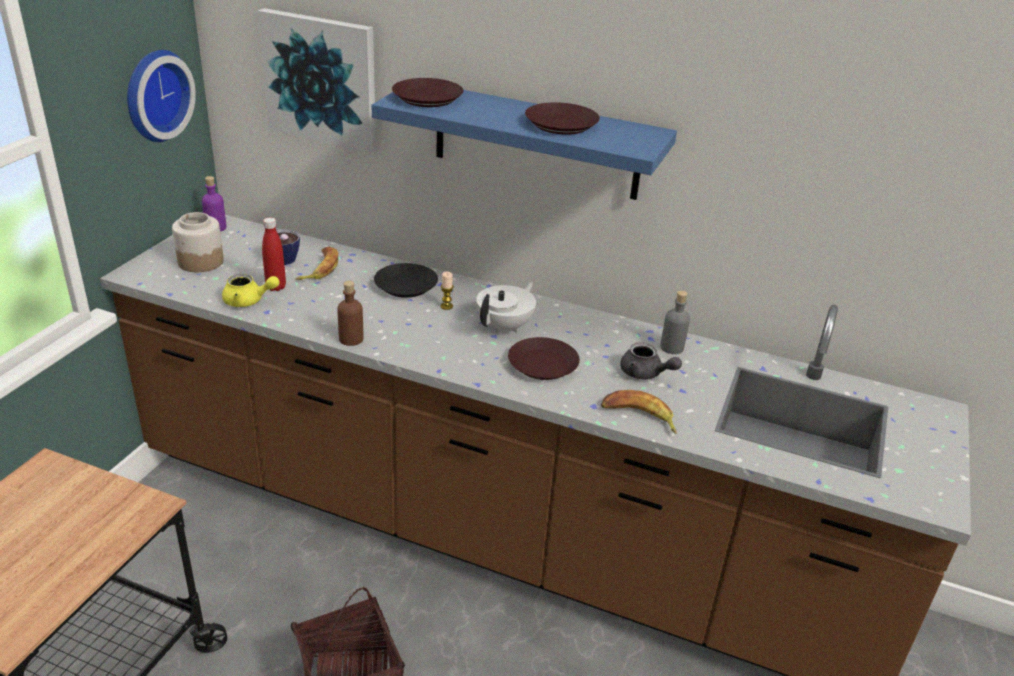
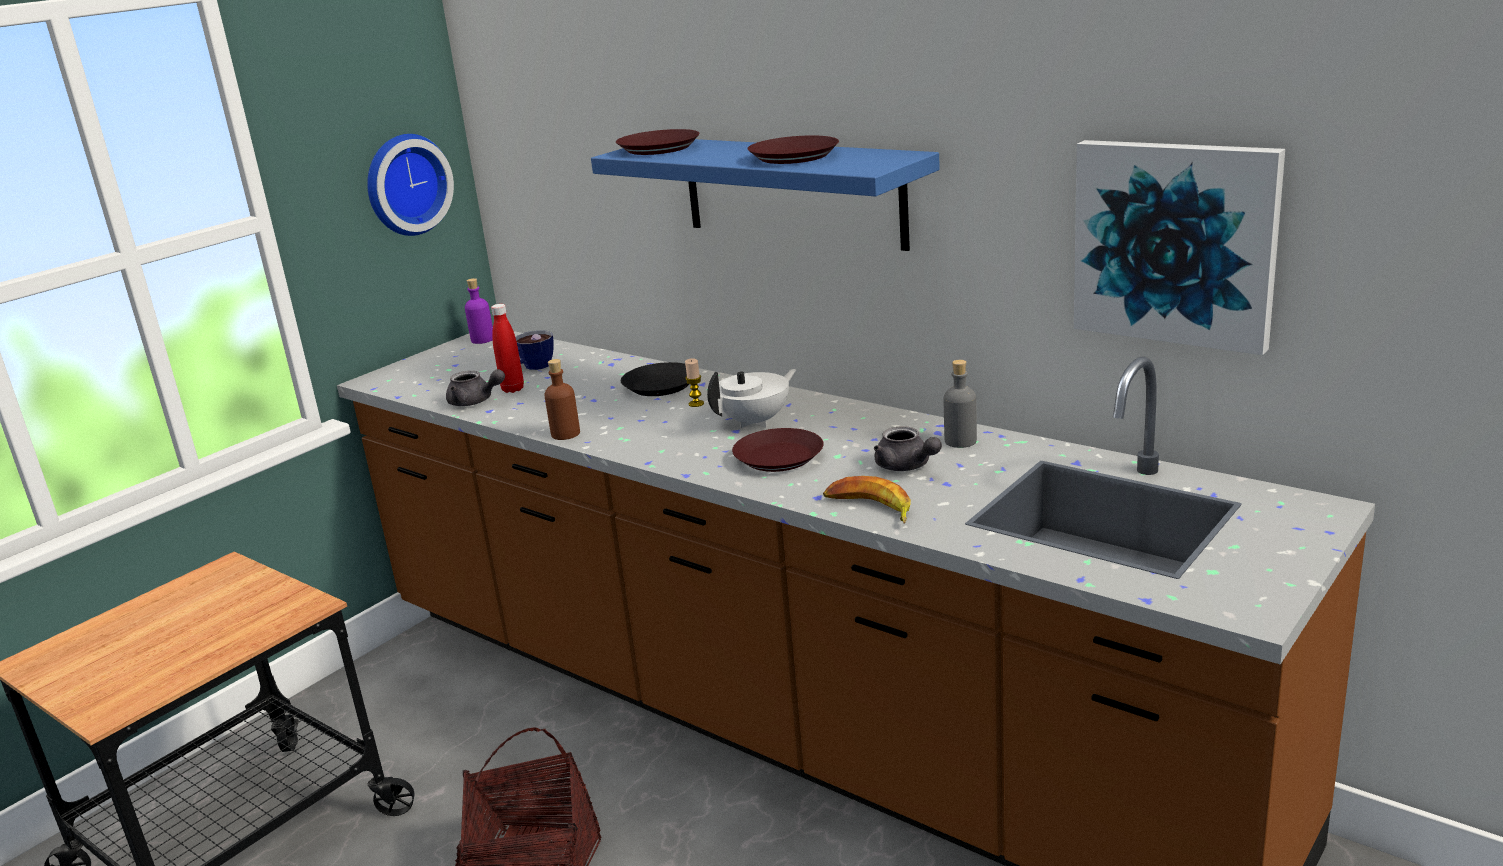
camera: 20 degrees right, 10 degrees down
jar [172,212,224,272] -> none
yellow teapot [222,274,279,307] -> grey teapot [446,369,505,406]
picture [258,8,376,153] -> picture moved to [1074,140,1285,355]
banana [295,246,338,280] -> none

